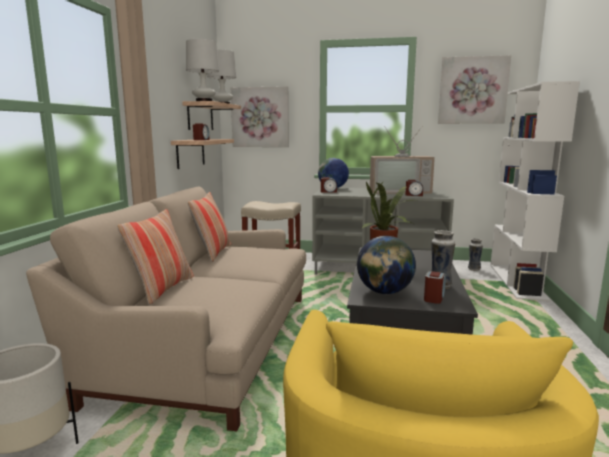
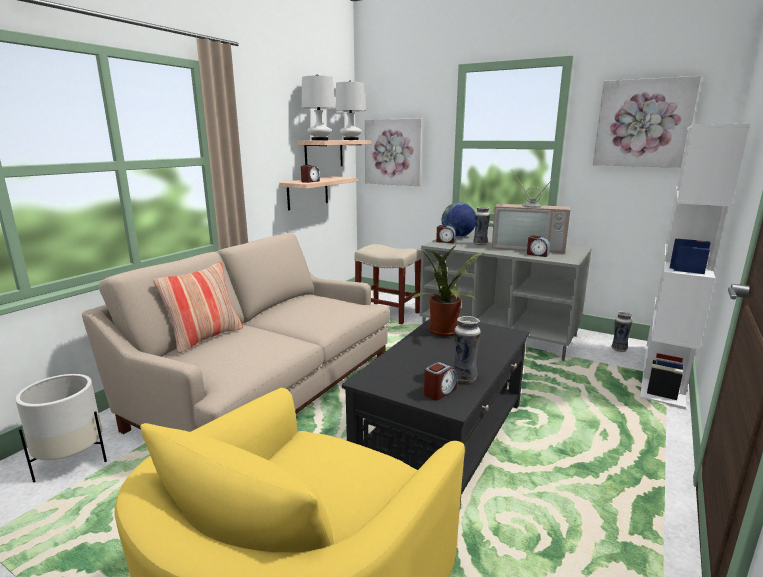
camera: 20 degrees right, 5 degrees up
pillow [188,192,231,262] -> none
globe [357,236,416,294] -> none
none -> vase [473,207,490,246]

